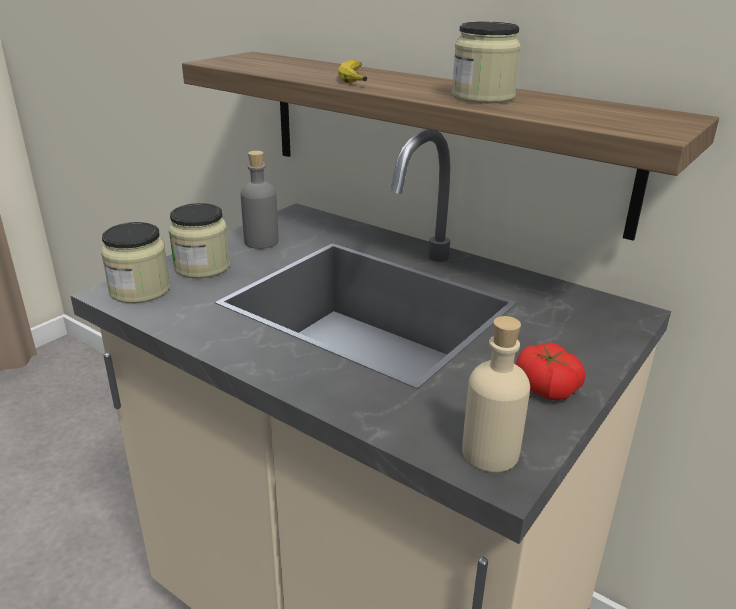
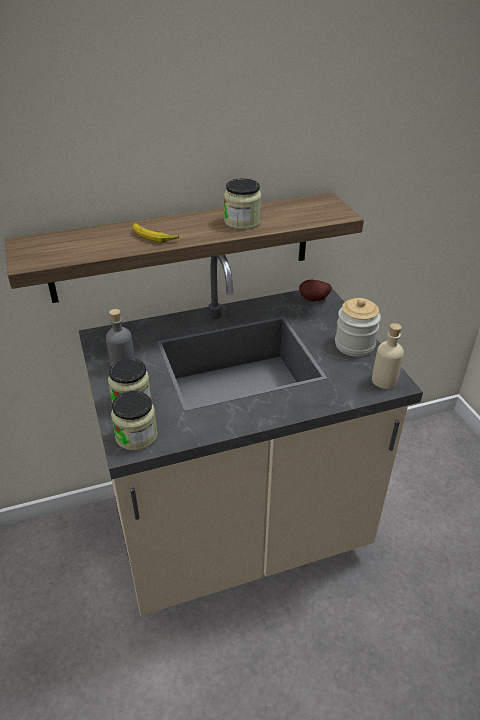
camera: 55 degrees left, 10 degrees up
tomato [516,343,585,400] -> jar [335,298,381,357]
none -> potato [299,280,332,301]

